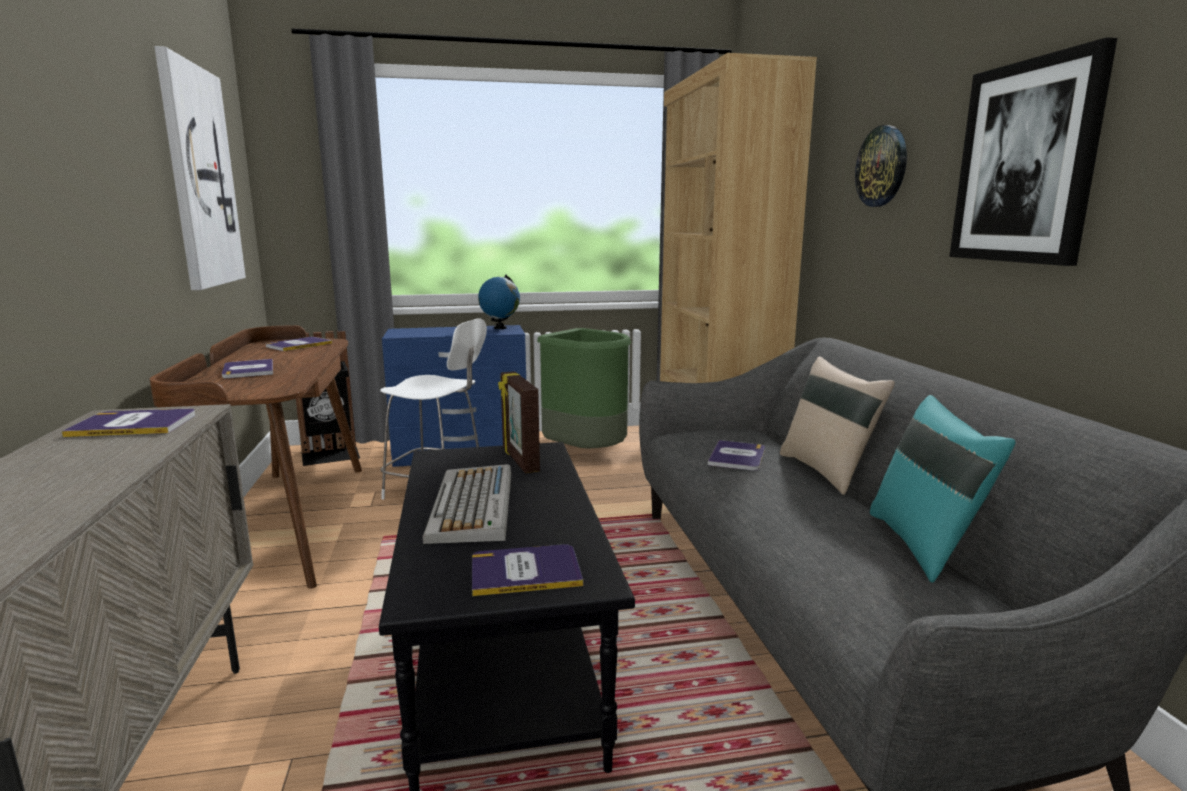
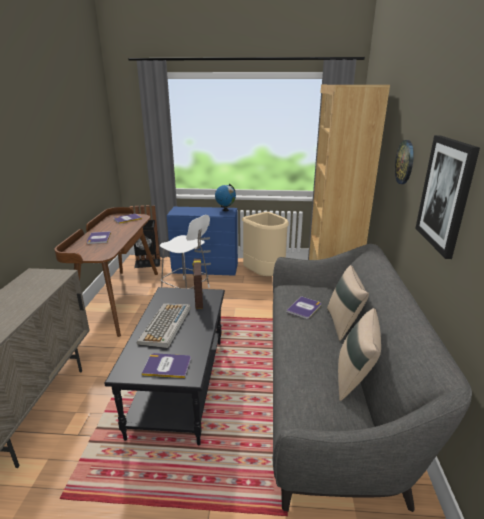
camera: 15 degrees right, 10 degrees up
book [62,409,195,437] -> none
picture [154,46,246,290] -> none
green trash can [537,328,631,449] -> beige trash can [242,212,289,276]
turquoise pillow [870,395,1015,583] -> beige pillow [338,308,381,401]

